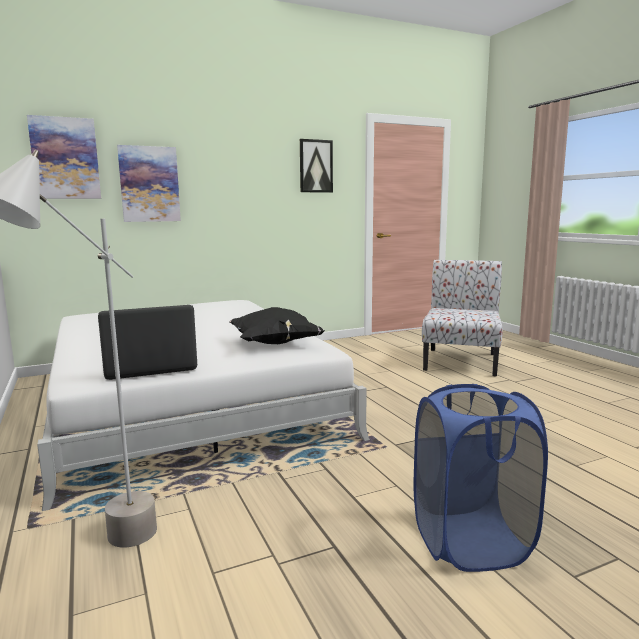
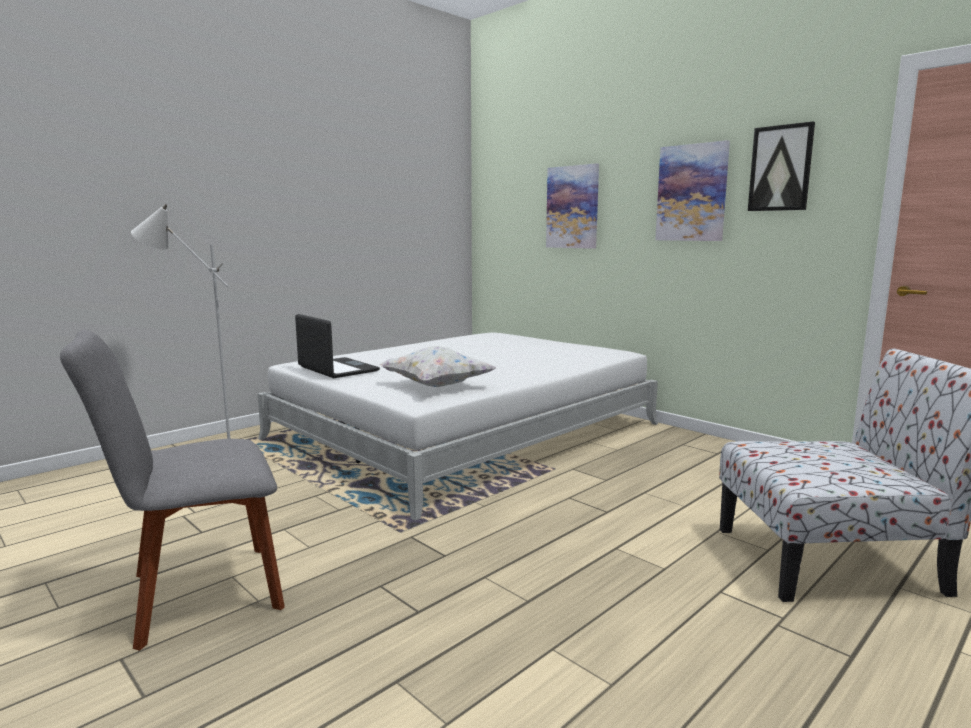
camera: 70 degrees right, 0 degrees up
picture [27,115,101,199] -> picture moved to [655,140,730,241]
black pillow [229,307,325,344] -> white pillow [379,346,496,387]
blue laundry basket [413,384,548,572] -> grey chair [60,329,285,651]

